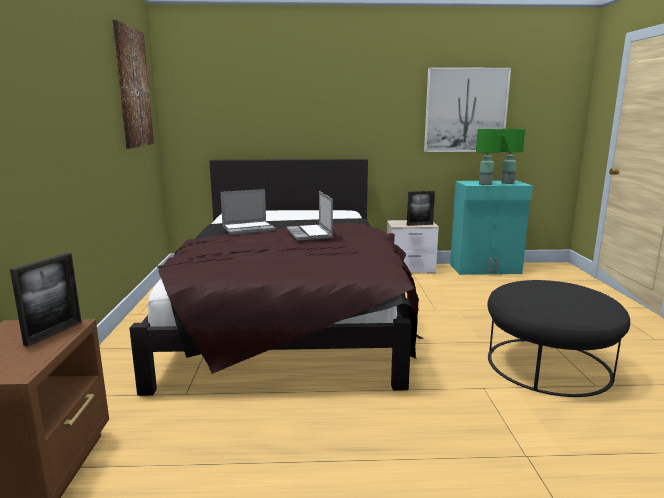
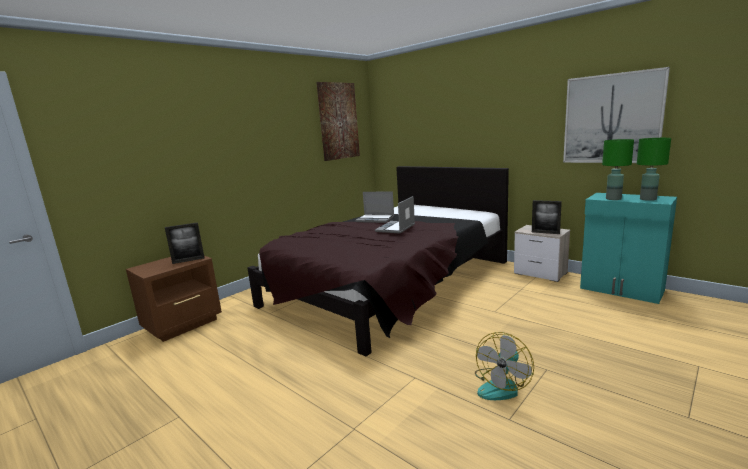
camera: 45 degrees right, 0 degrees up
black ottoman [488,280,630,397] -> fan [475,332,534,400]

